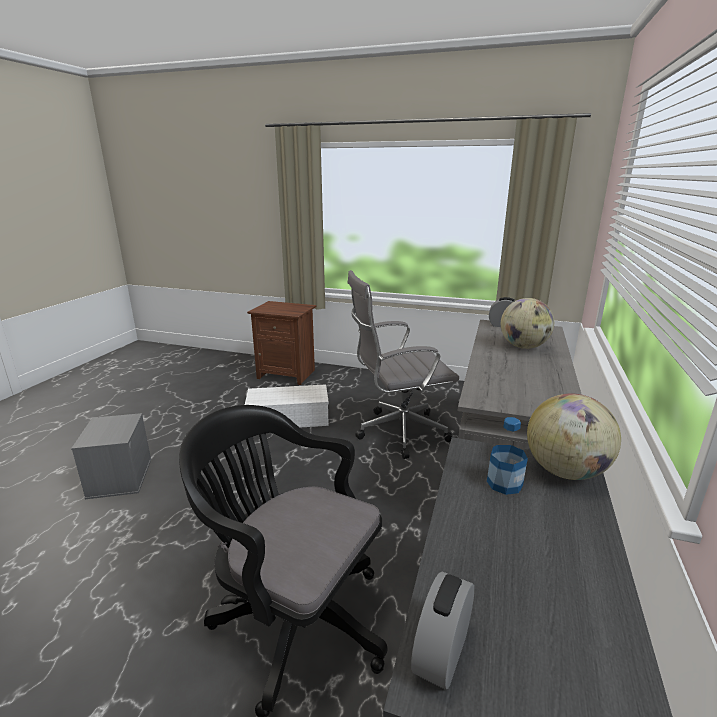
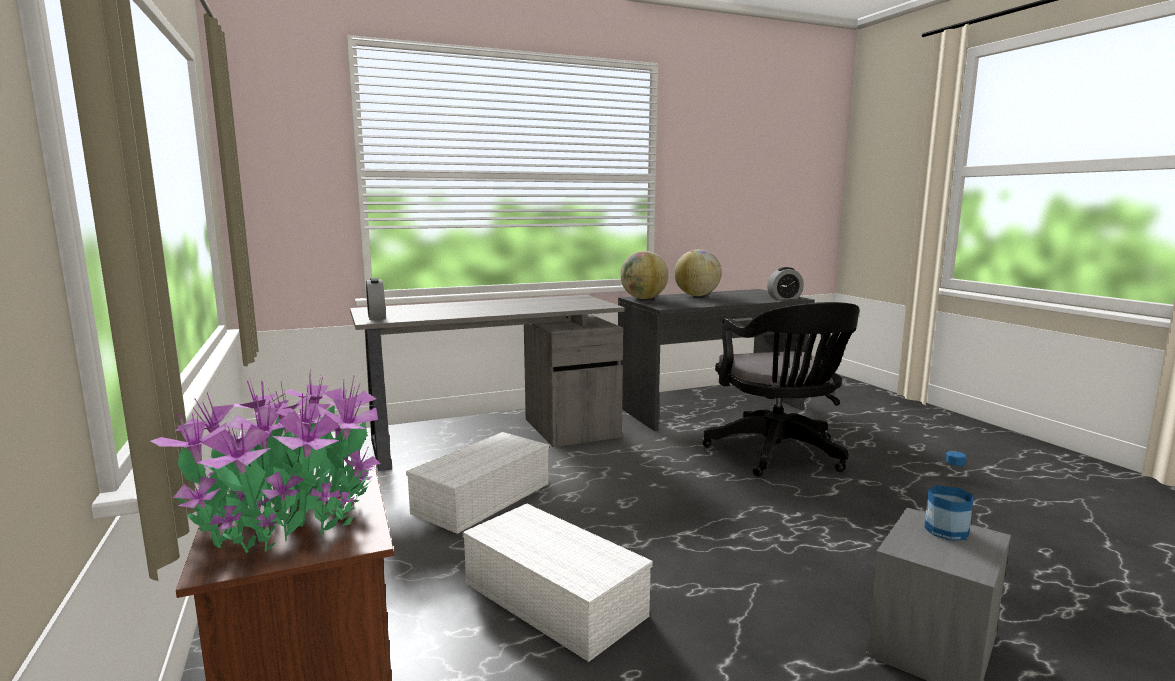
camera: 130 degrees left, 10 degrees down
grey office chair [347,270,459,459] -> white storage box [406,432,549,534]
bottle [487,417,528,495] -> bottle moved to [924,451,973,541]
globe [501,298,554,349] -> globe moved to [674,249,722,296]
none -> potted plant [151,369,380,553]

